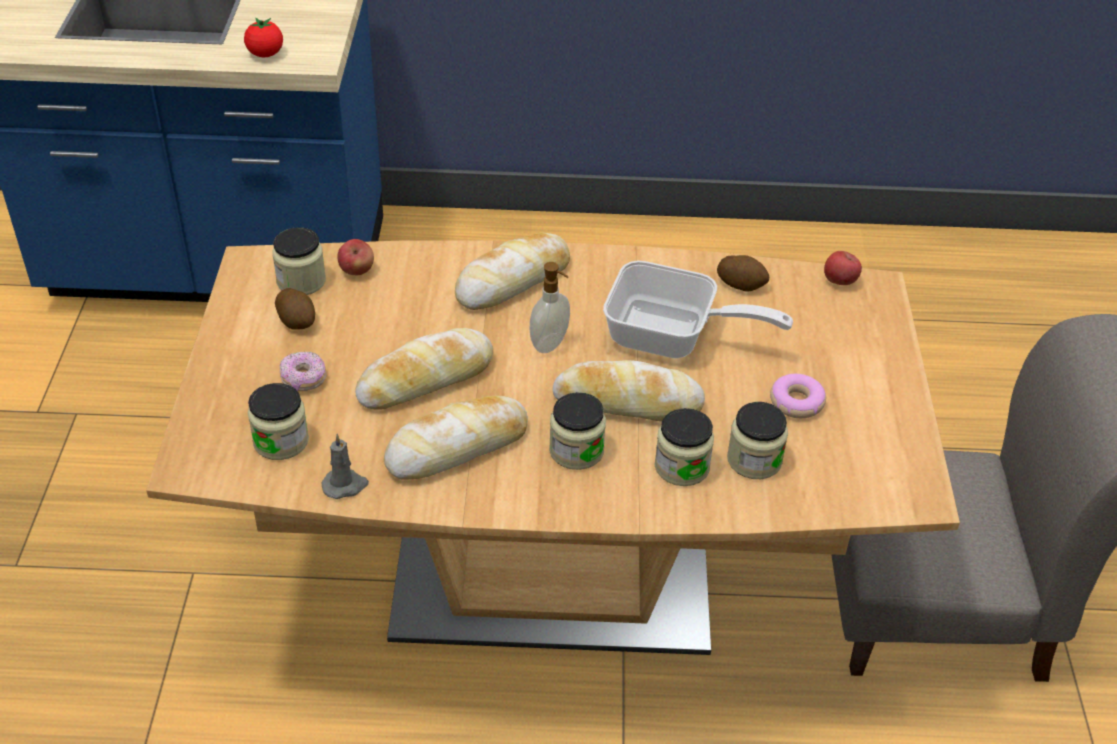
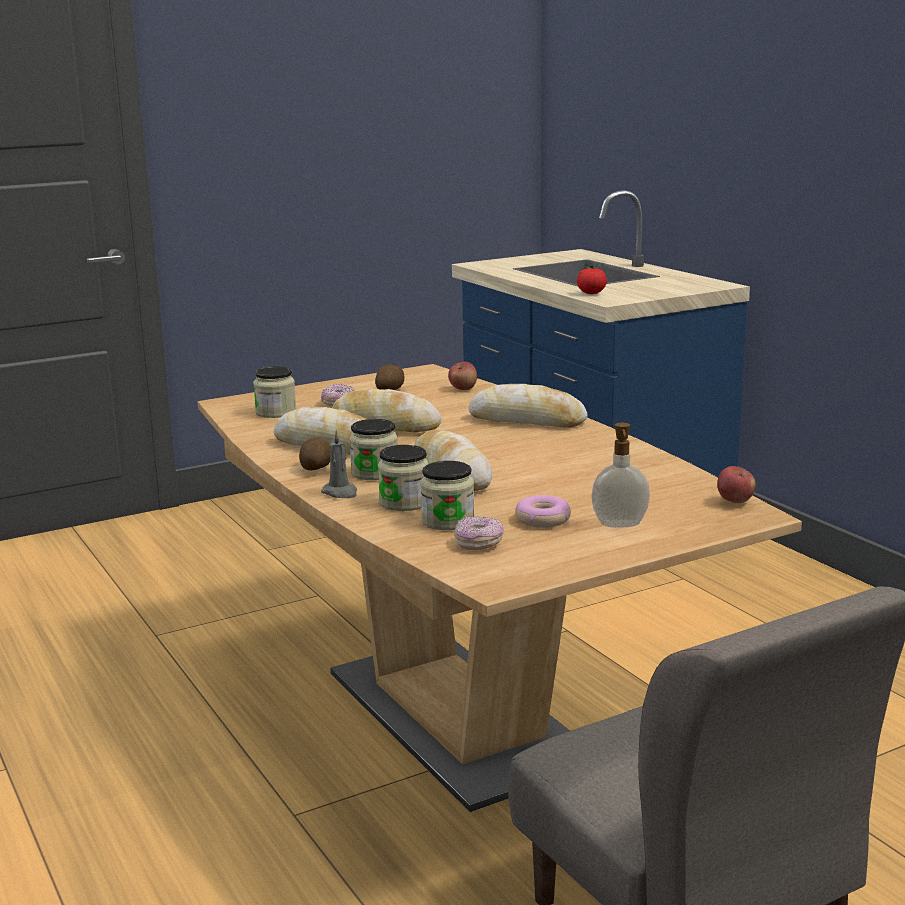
camera: 60 degrees right, 25 degrees down
jar [272,227,326,295] -> none
grey candle [321,434,369,499] -> grey candle moved to [321,430,357,498]
soap dispenser [529,262,570,353] -> soap dispenser moved to [591,423,650,528]
frying pan [603,261,793,358] -> none
potato [717,255,769,291] -> potato moved to [299,437,331,470]
none -> donut [454,516,504,550]

